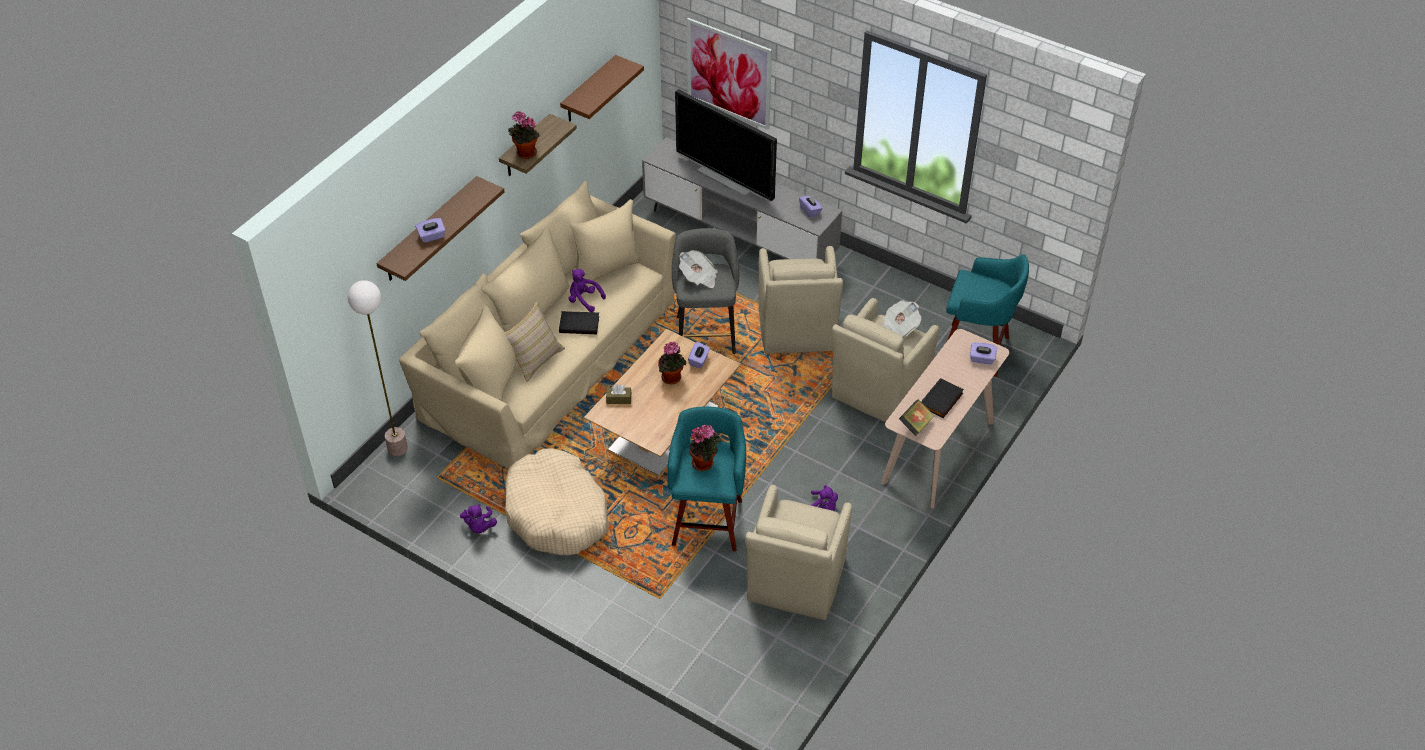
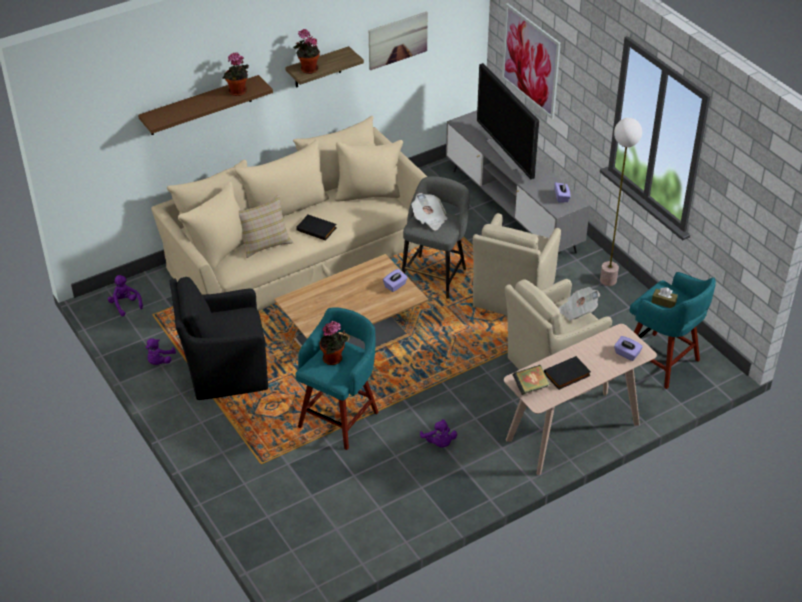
camera: 25 degrees right, 5 degrees down
floor lamp [348,280,408,456] -> floor lamp moved to [600,118,642,286]
purple tissue box [415,218,446,243] -> none
beige dog bed [505,448,609,556] -> black armchair [170,277,268,400]
brown shelf [560,55,644,122] -> picture [369,11,428,70]
purple plush toy [569,269,606,312] -> purple plush toy moved to [108,275,143,316]
brown tissue box [606,384,631,404] -> brown tissue box moved to [652,287,678,308]
potted plant [658,341,686,384] -> potted plant moved to [222,52,249,96]
beige armchair [745,485,852,620] -> none

